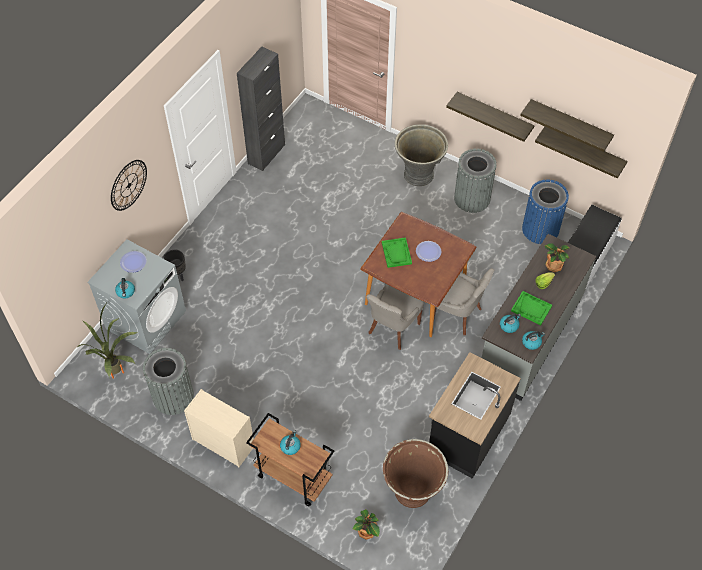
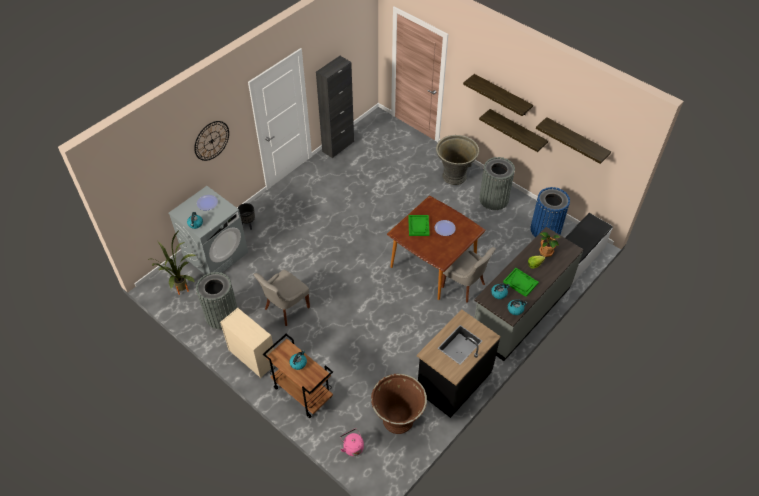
camera: 10 degrees right, 5 degrees down
potted plant [353,509,380,540] -> pink kettle [340,428,364,456]
grey chair [366,284,424,350] -> grey chair moved to [253,270,310,326]
shelf [535,127,628,178] -> shelf moved to [463,74,533,116]

